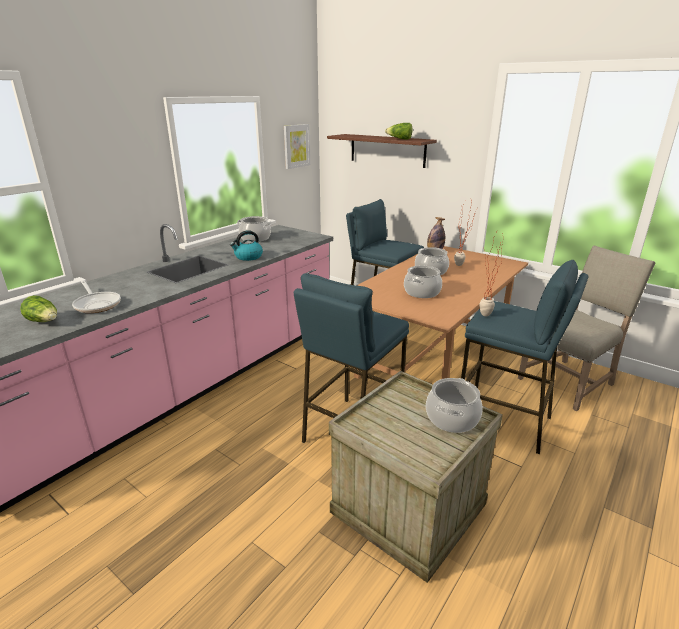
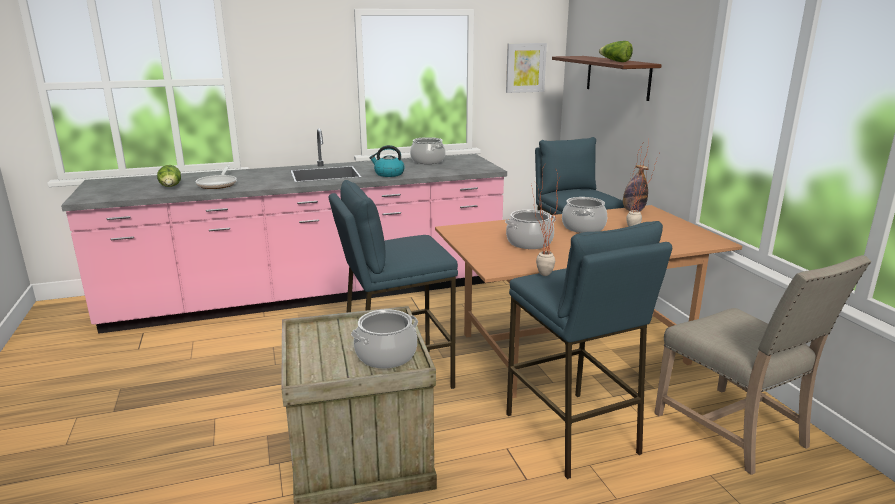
camera: 35 degrees right, 5 degrees down
beige chair [518,246,656,411] -> beige chair turned 60 degrees clockwise [654,255,871,475]

